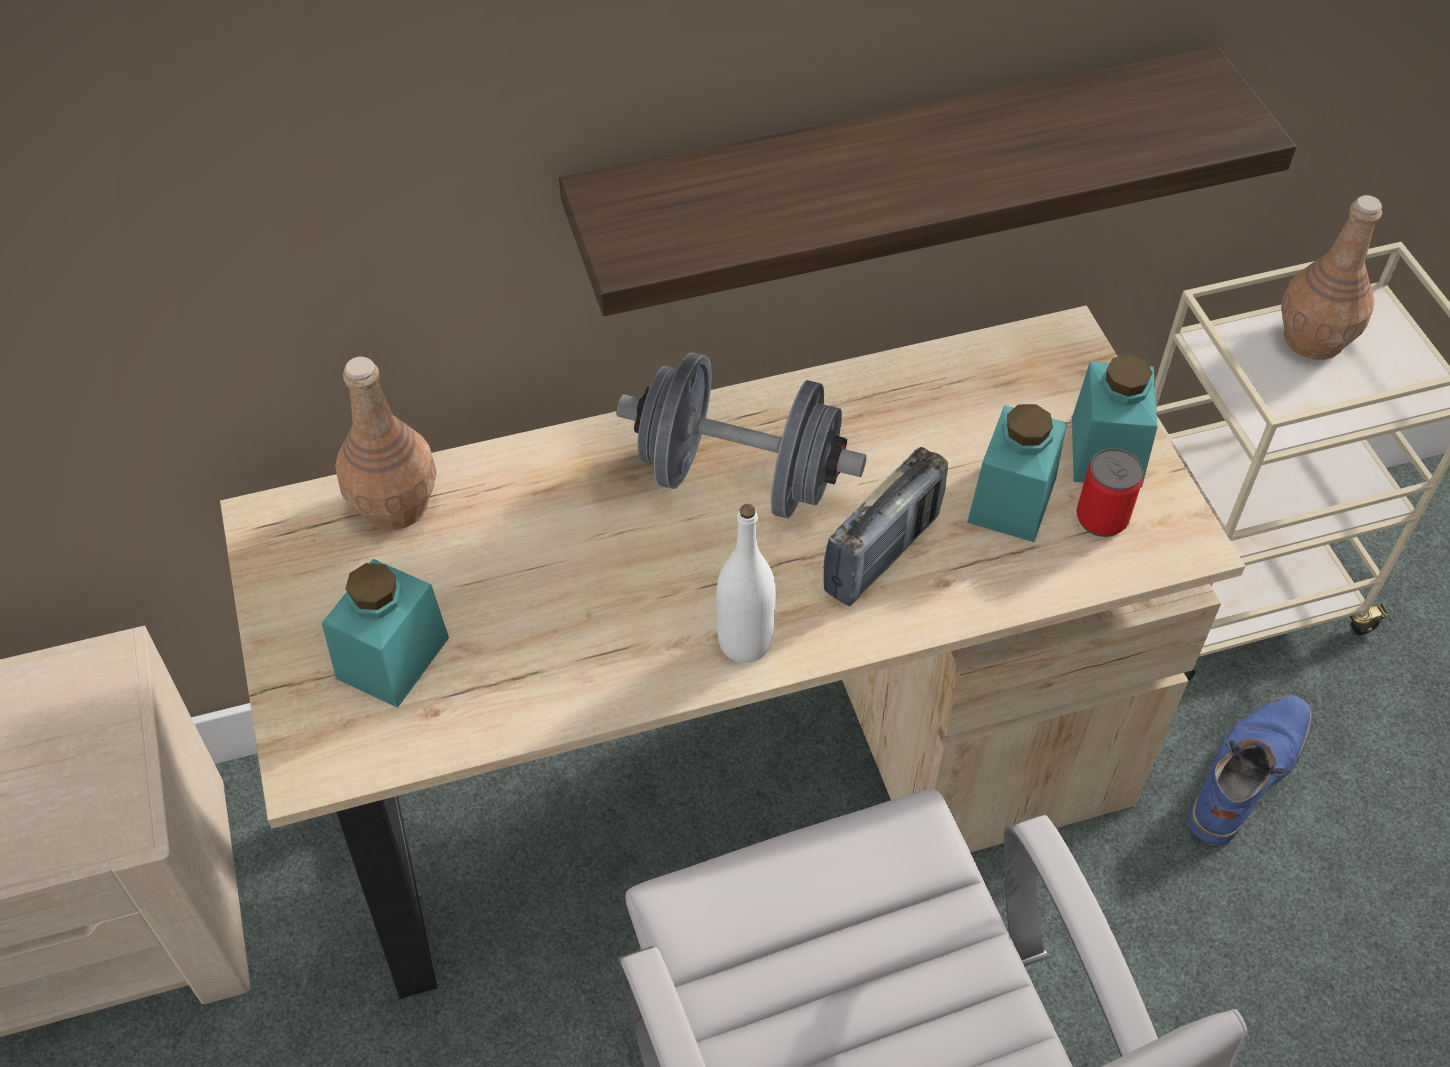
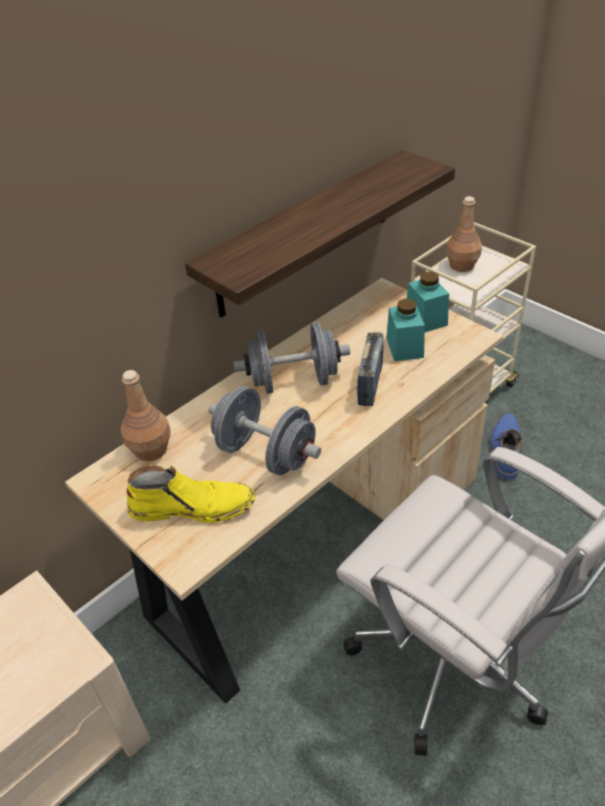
camera: 25 degrees left, 10 degrees down
turquoise jar [322,559,449,708] -> yellow boot [127,465,255,523]
white bottle [716,504,776,663] -> none
can [1076,448,1143,537] -> none
none -> grey dumbbell [208,386,321,475]

